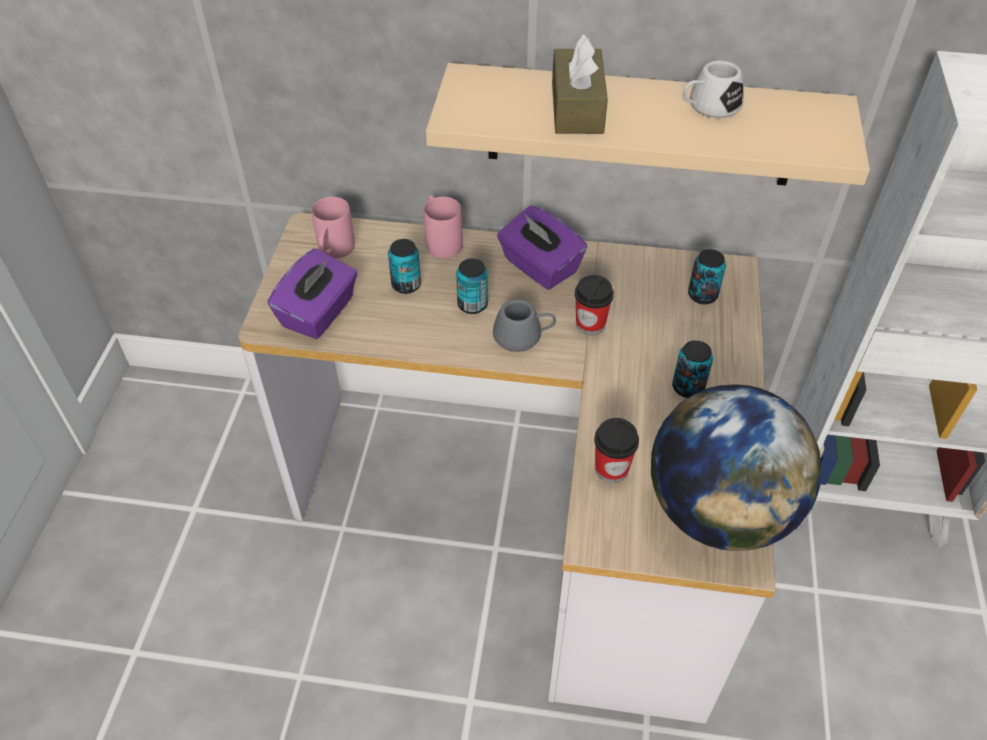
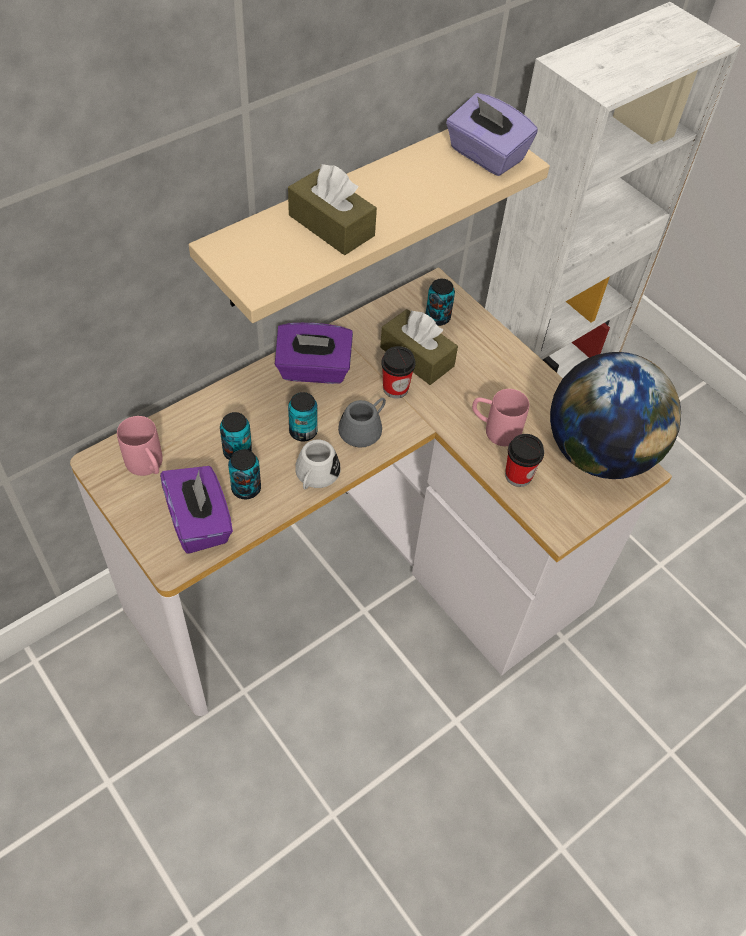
camera: 50 degrees left, 5 degrees up
pink mug [424,195,463,258] -> pink mug moved to [472,389,529,446]
can [672,340,713,398] -> can moved to [228,449,261,499]
white mug [683,60,744,118] -> white mug moved to [295,440,340,489]
none -> brown tissue box [380,309,458,385]
none -> purple tissue box [446,93,538,176]

